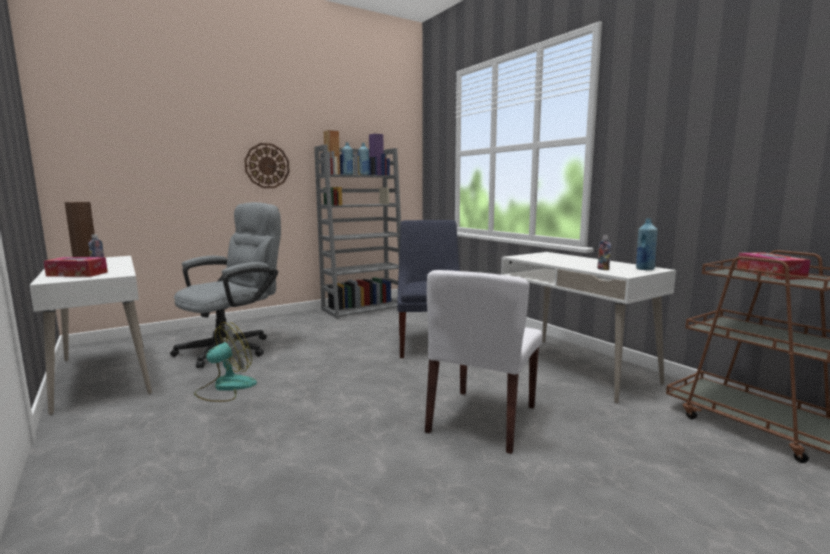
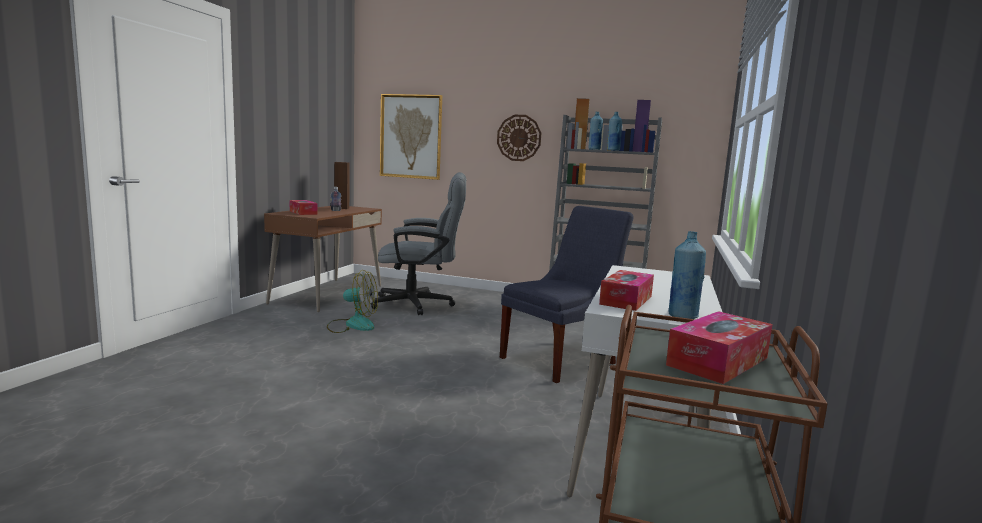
camera: 50 degrees right, 0 degrees up
white desk [29,256,152,415] -> brown desk [264,206,382,312]
white chair [425,270,543,454] -> none
bottle [597,236,611,270] -> tissue box [599,270,654,311]
none -> picture [380,94,442,180]

